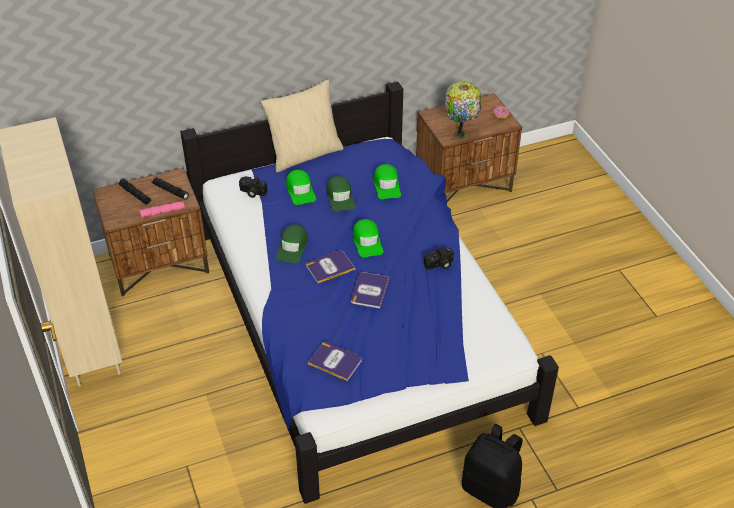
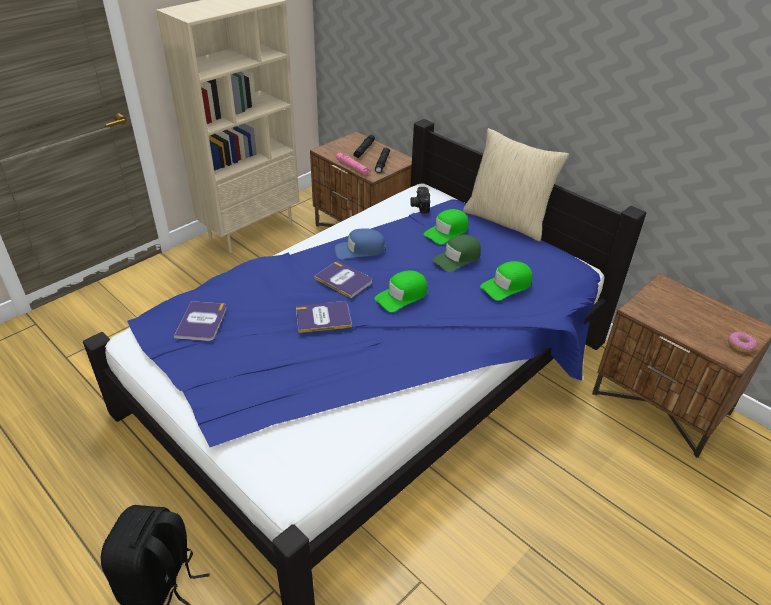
camera: 65 degrees right, 5 degrees down
green cap [276,224,308,263] -> blue cap [335,228,386,259]
camera [424,248,454,270] -> none
table lamp [445,81,481,140] -> none

